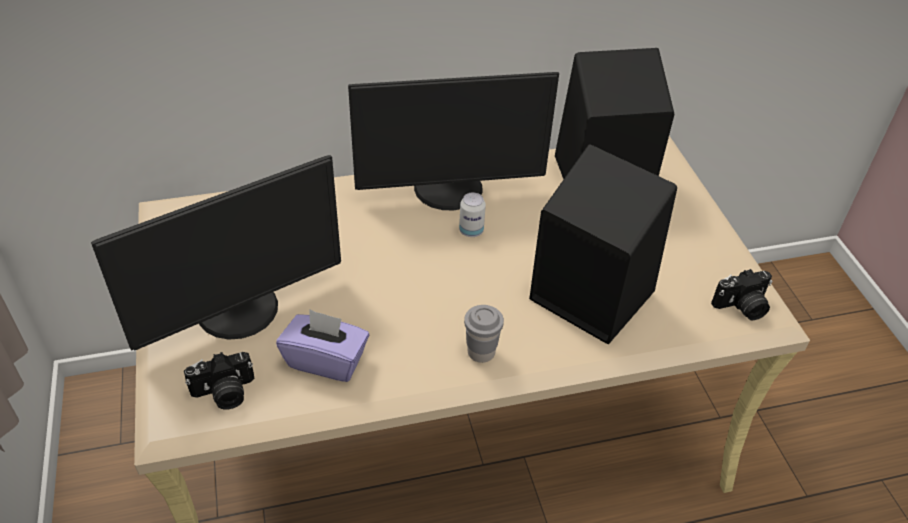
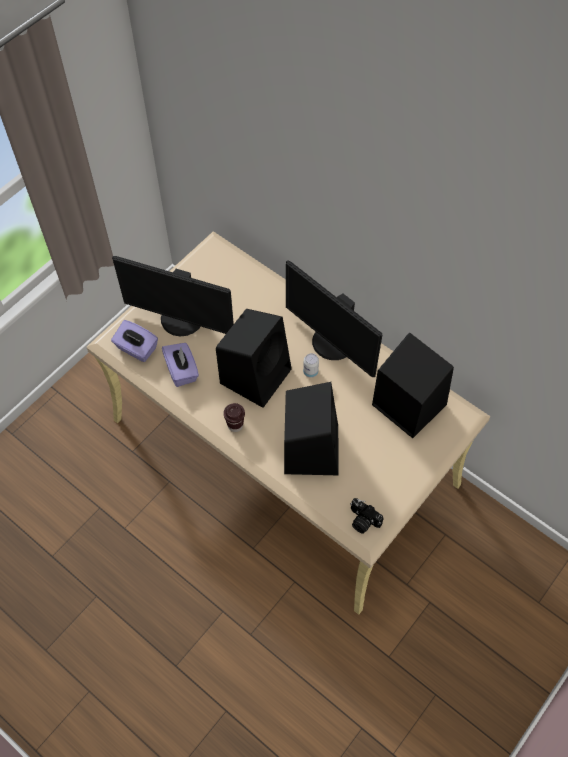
camera: 55 degrees right, 15 degrees up
camera [184,352,254,410] -> purple tissue box [111,320,158,362]
grey cup [464,305,504,363] -> brown cup [223,403,245,432]
none -> black speaker [216,309,292,408]

